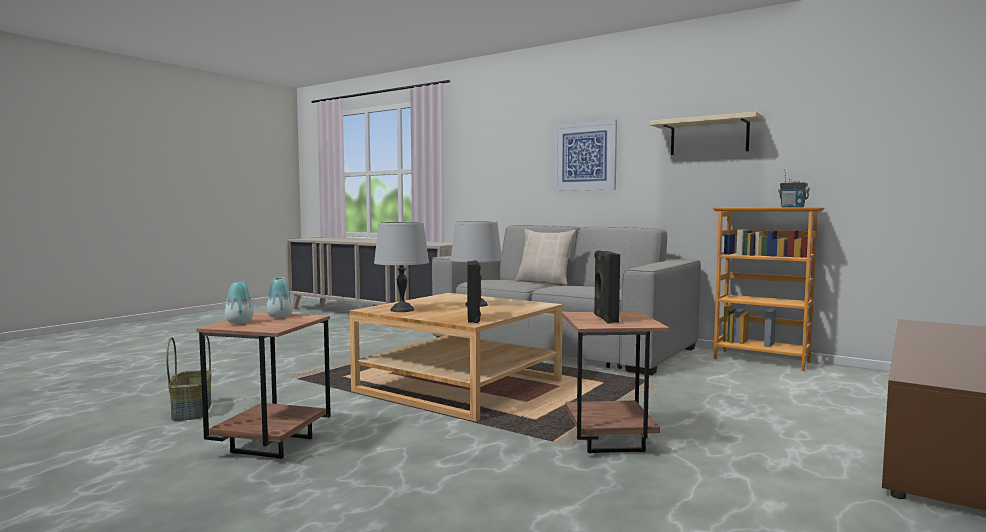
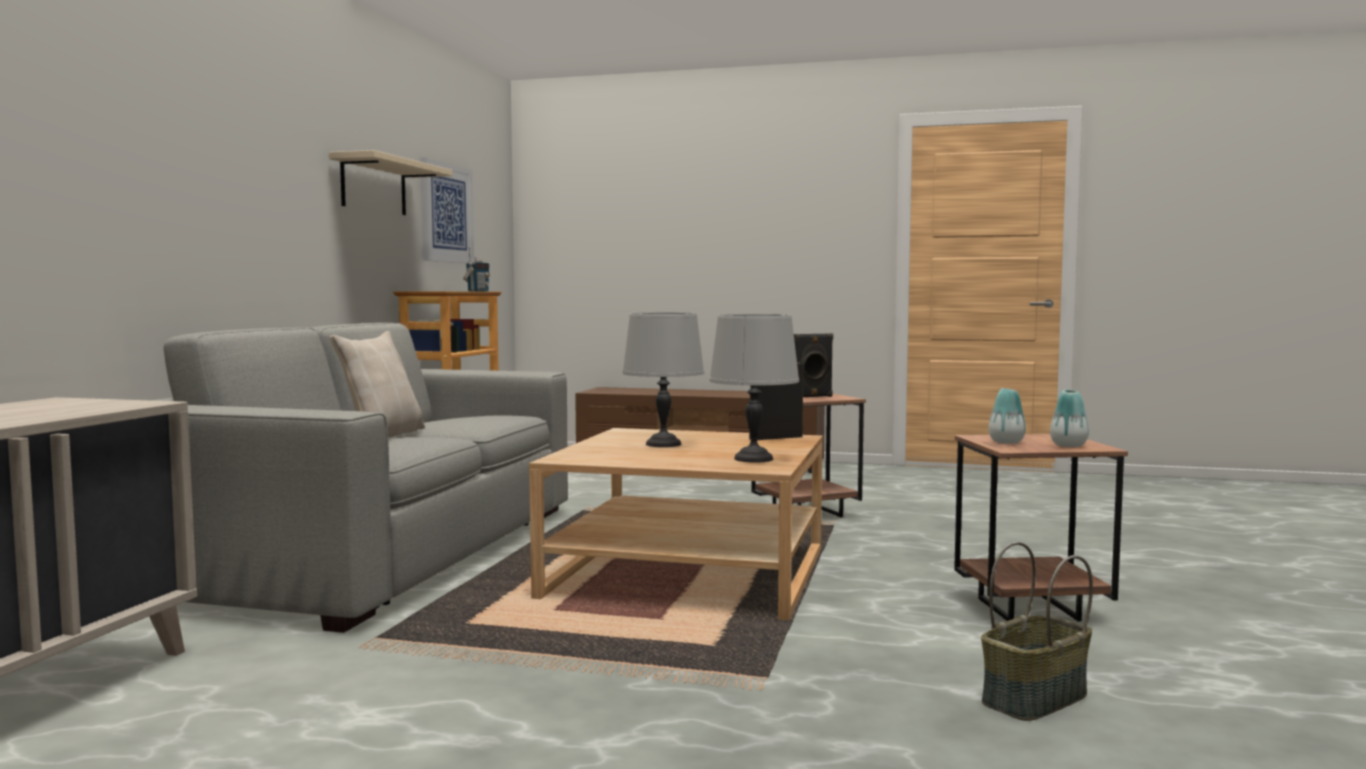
camera: 110 degrees left, 0 degrees up
picture [554,119,617,191] -> picture moved to [420,157,474,263]

